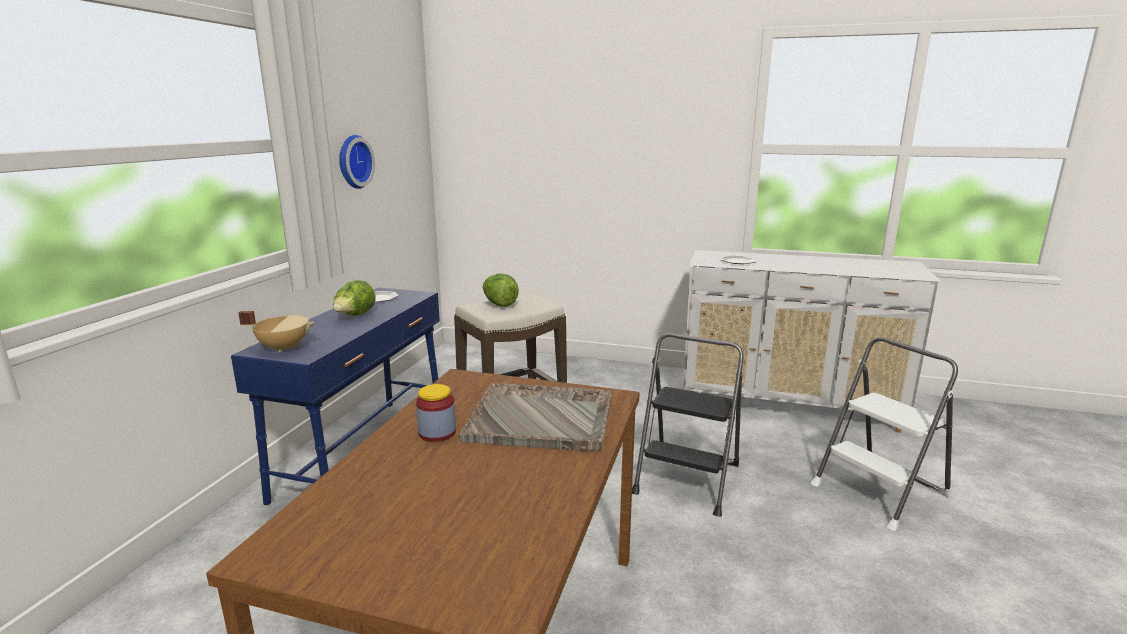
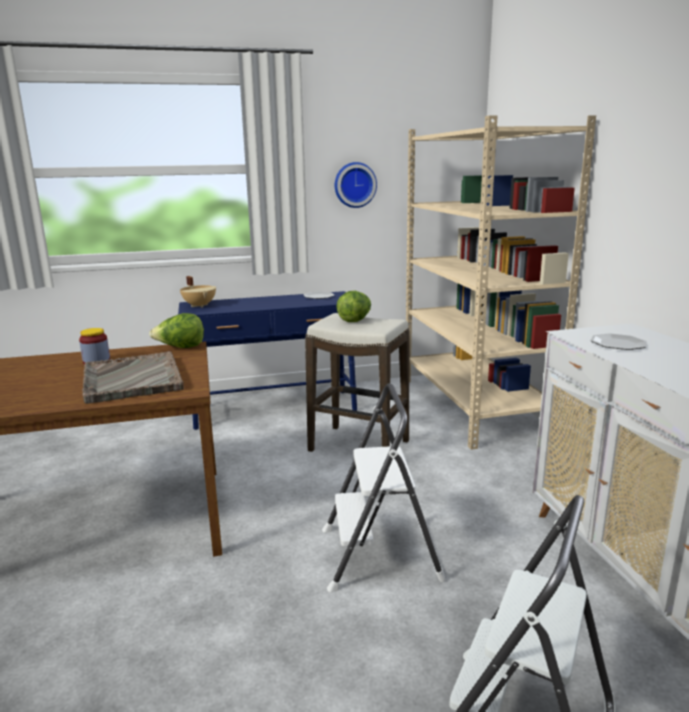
camera: 60 degrees right, 0 degrees up
lettuce [333,280,376,315] -> lettuce moved to [149,313,204,348]
black step ladder [632,333,743,517] -> white step ladder [322,383,445,592]
none -> beige bookcase [406,115,596,450]

